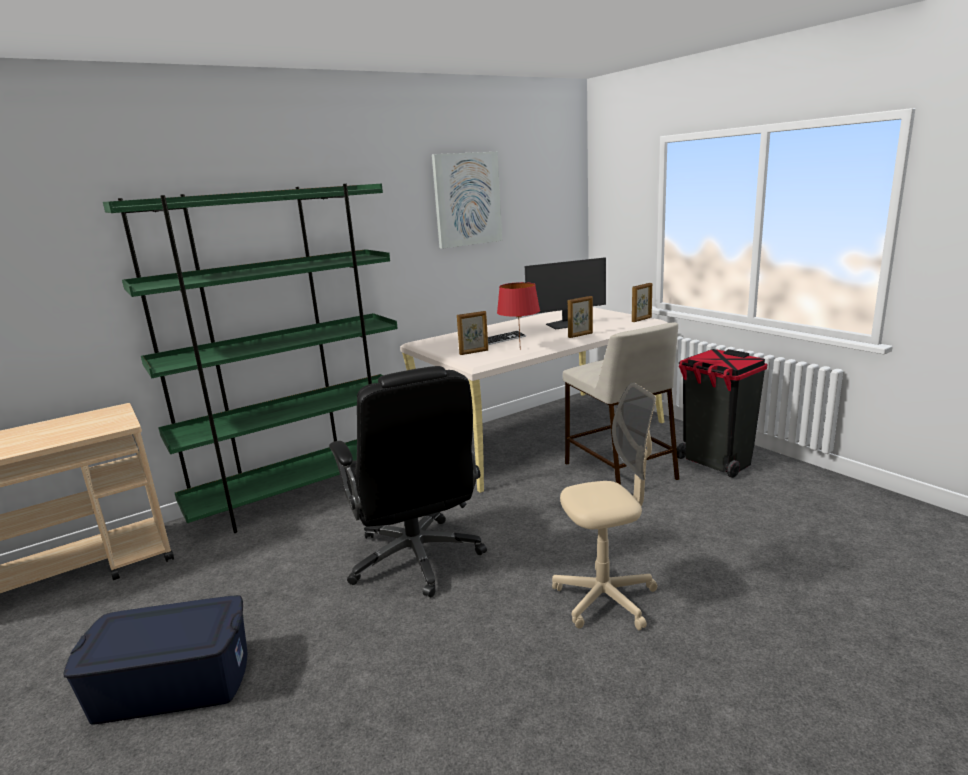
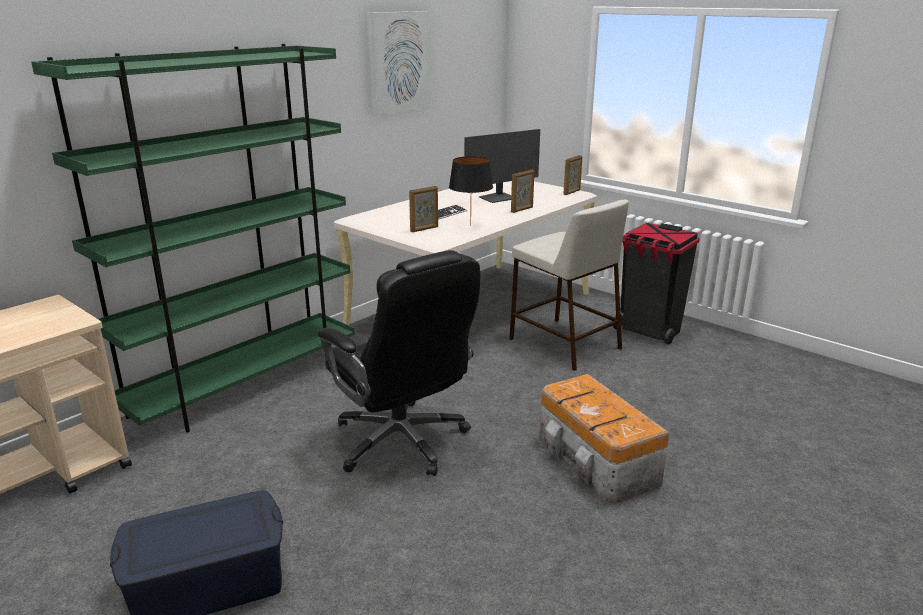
camera: 15 degrees left, 5 degrees up
red table lamp [497,282,540,350] -> black table lamp [449,156,493,226]
beige office chair [552,382,657,630] -> storage box [539,374,669,504]

